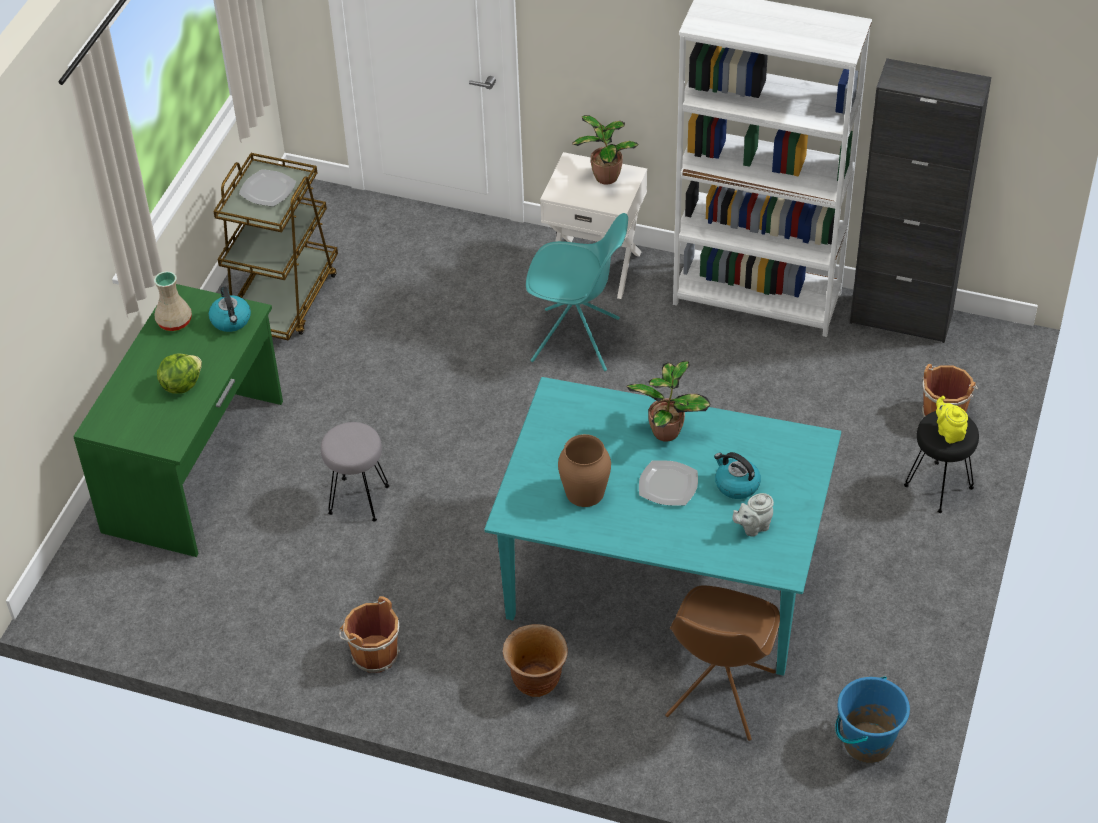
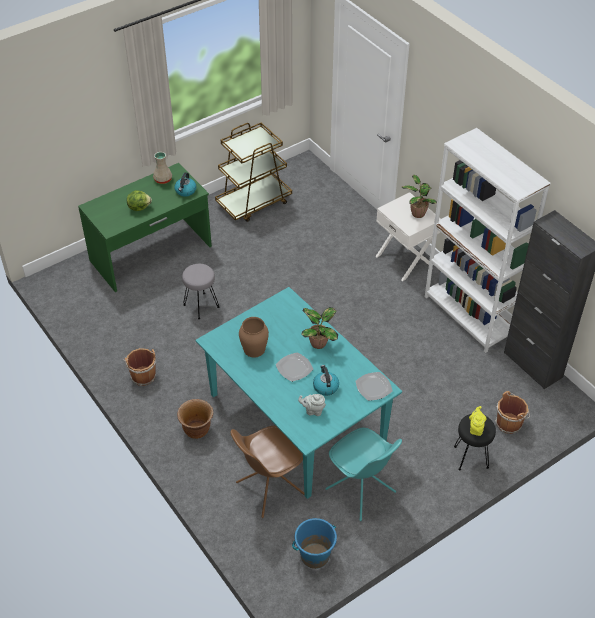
camera: 35 degrees right, 0 degrees up
plate [239,169,296,207] -> plate moved to [355,372,393,401]
turquoise chair [526,213,628,371] -> turquoise chair moved to [325,428,402,521]

